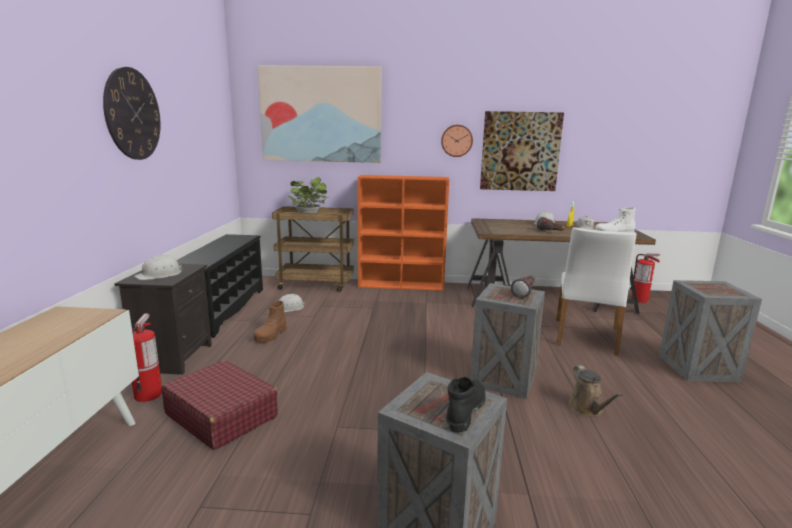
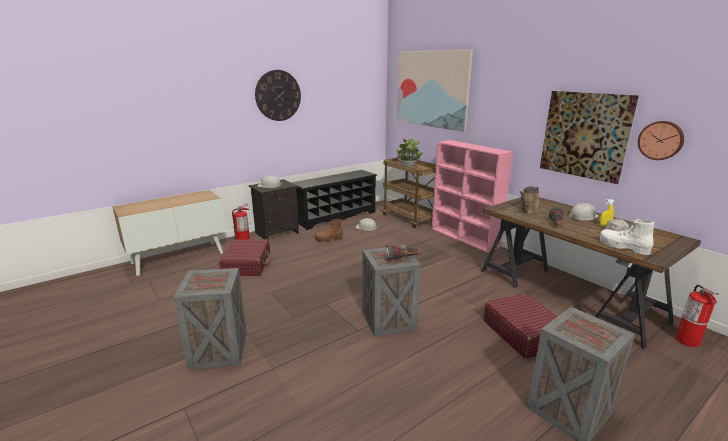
camera: 50 degrees right, 5 degrees up
orange bookcase [358,175,449,291] -> pink bookcase [432,140,513,253]
wall clock [441,125,473,157] -> wall clock moved to [638,121,684,160]
black boot [446,377,485,433] -> none
white chair [556,227,637,356] -> red suitcase [484,294,557,359]
brown watering can [568,365,623,417] -> brown watering can moved to [517,186,540,215]

